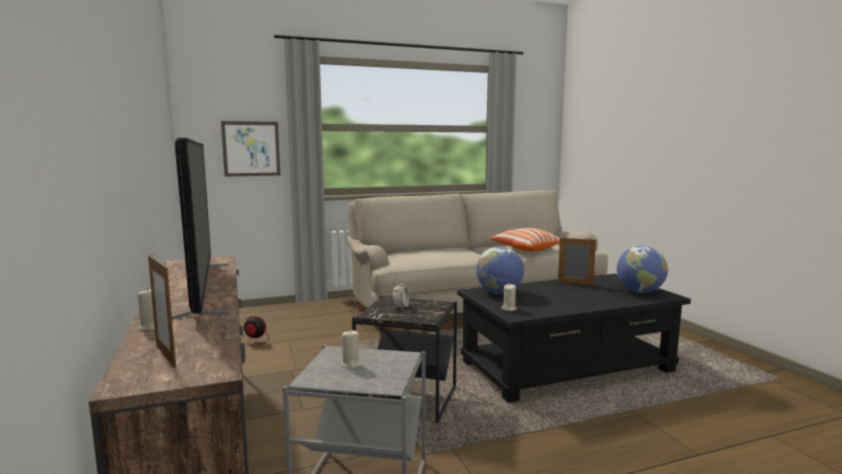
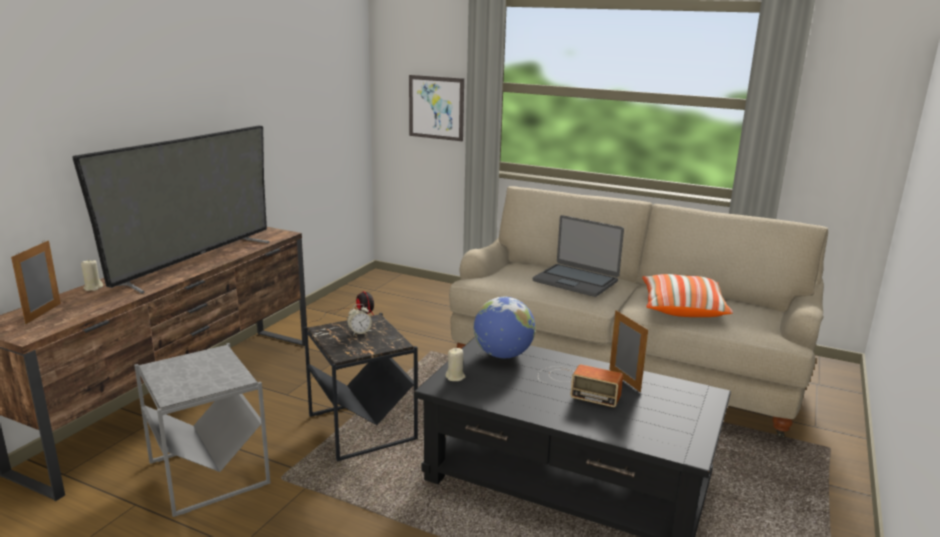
camera: 45 degrees right, 10 degrees up
beige candle [341,329,362,368] -> none
globe [617,246,668,293] -> none
none -> laptop [533,215,624,297]
none -> radio [538,364,623,407]

